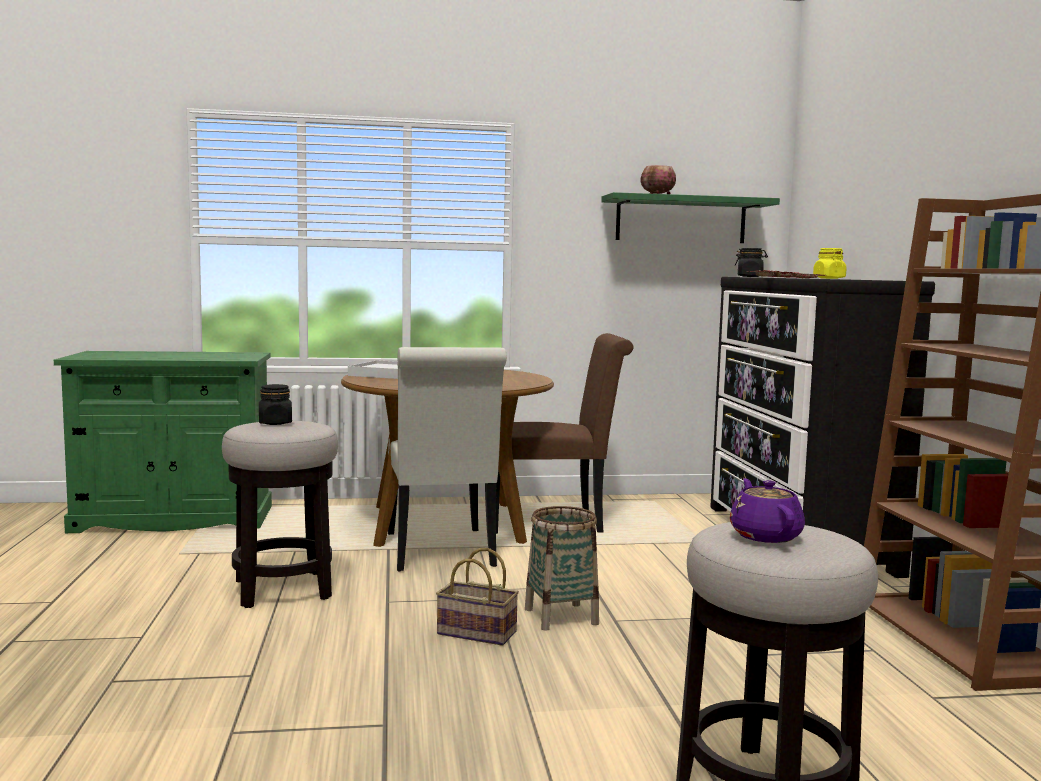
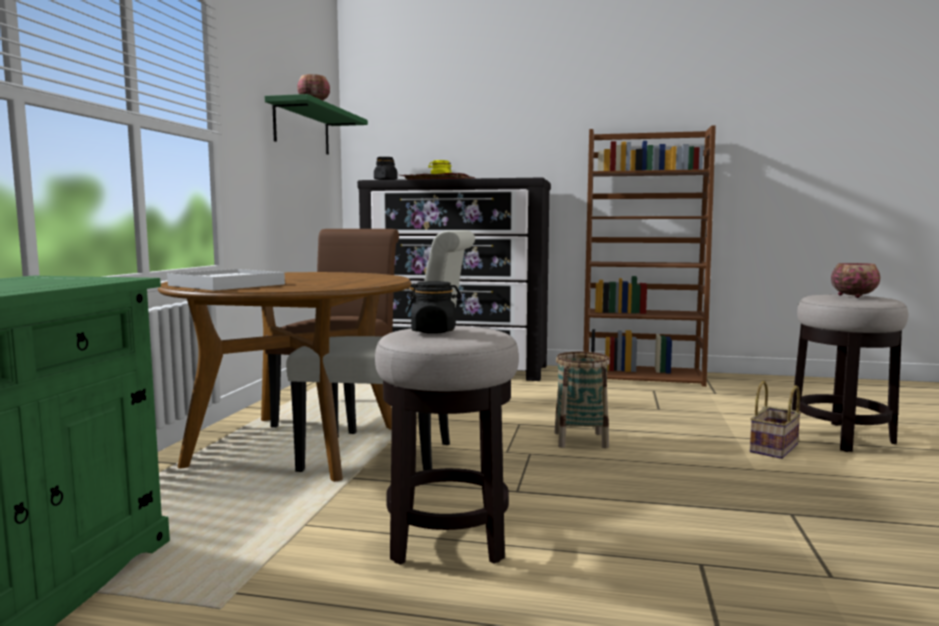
camera: 70 degrees left, 0 degrees up
basket [436,548,519,646] -> basket moved to [750,381,801,459]
purple teapot [730,478,805,543] -> bowl [831,263,880,298]

